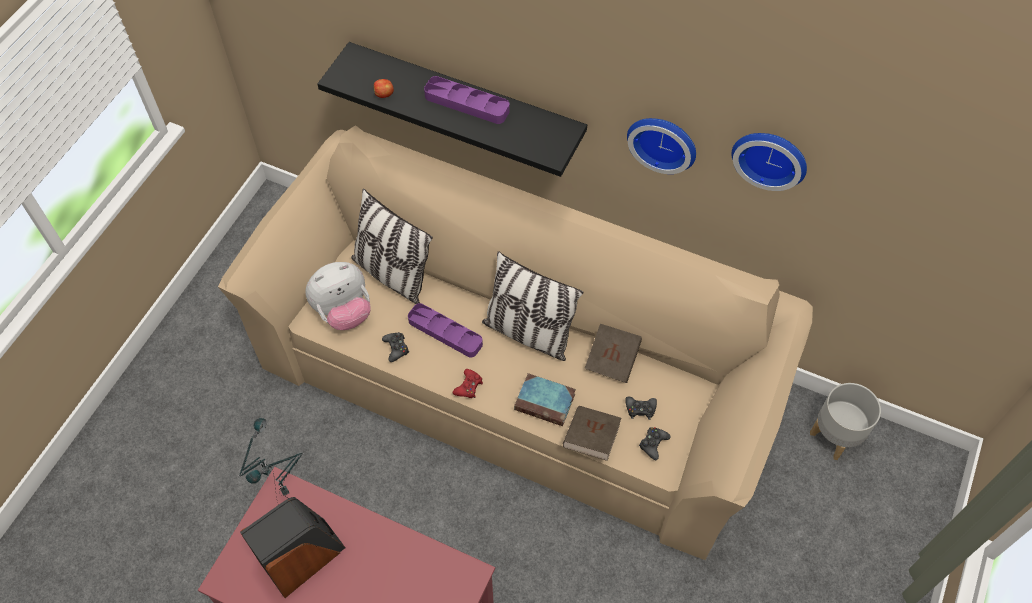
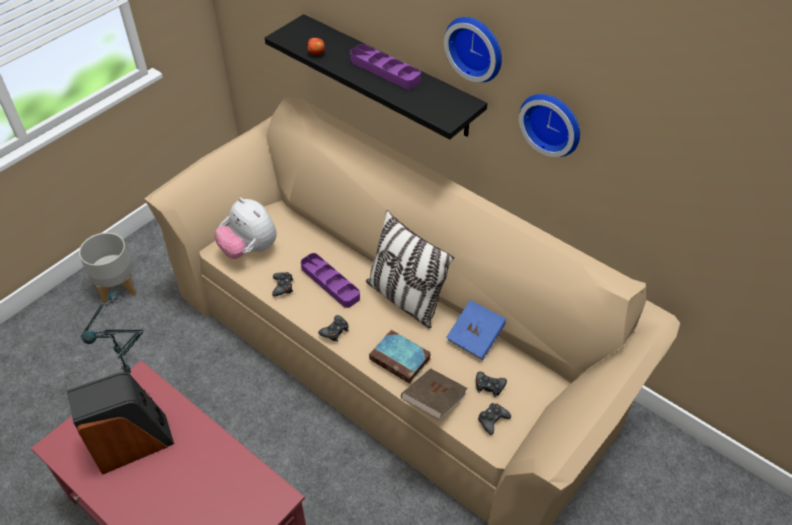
camera: 15 degrees right, 10 degrees down
plush toy [305,262,371,330] -> plush toy turned 60 degrees clockwise [215,198,277,259]
pillow [351,189,433,304] -> none
red game controller [453,369,483,398] -> black game controller [318,315,349,341]
brown book [585,324,642,383] -> blue book [446,300,506,360]
wall clock [732,133,807,191] -> wall clock moved to [444,17,502,82]
grey planter [810,383,881,460] -> grey planter moved to [79,232,136,303]

